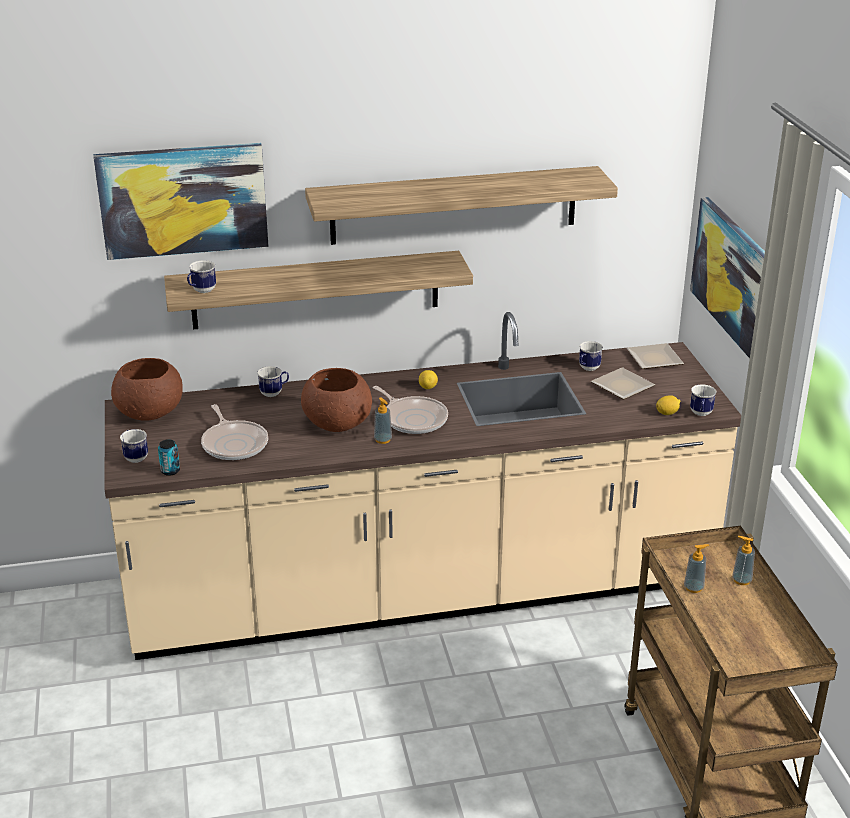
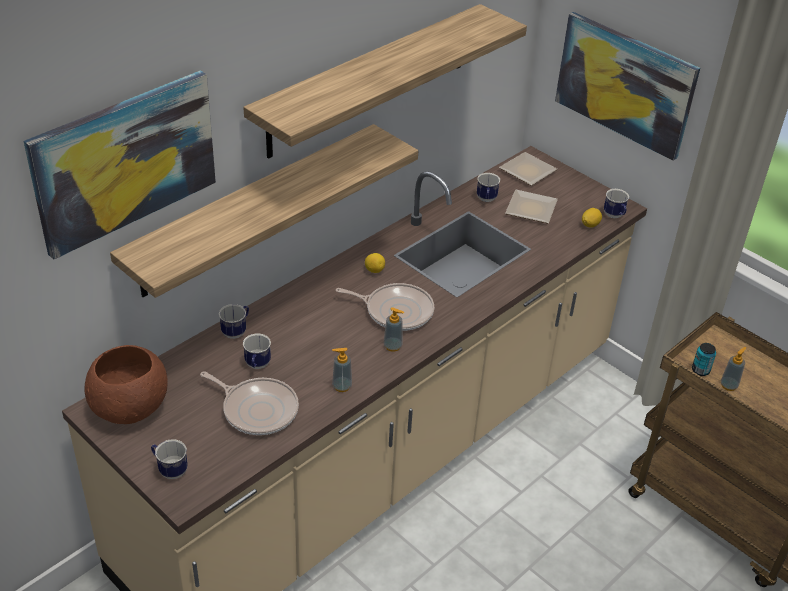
camera: 35 degrees left, 10 degrees up
can [158,439,180,476] -> can moved to [692,343,716,376]
mug [187,260,216,293] -> mug moved to [243,333,271,369]
brown bowl [301,368,372,432] -> none
soap dispenser [732,536,755,585] -> soap dispenser moved to [332,348,352,392]

